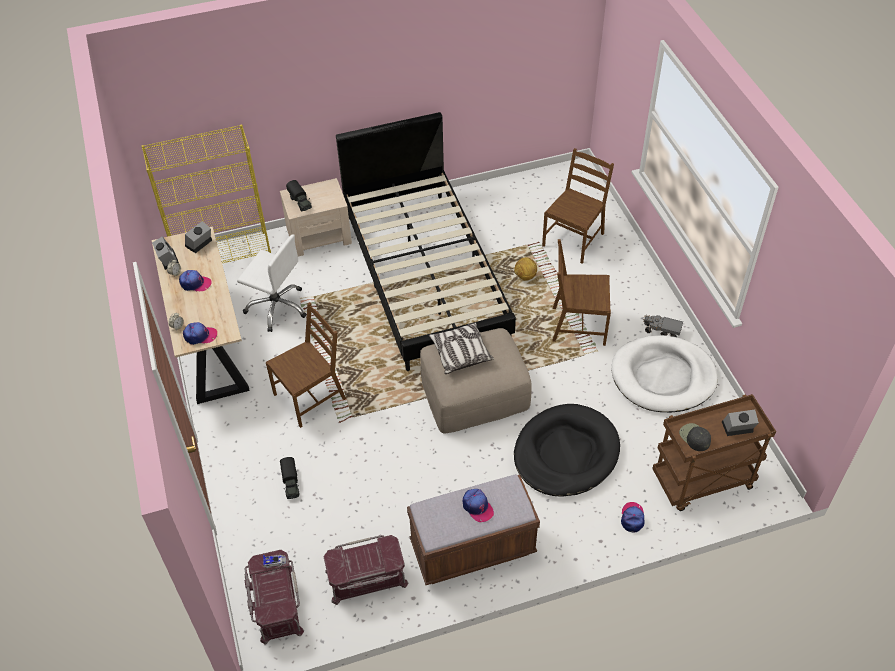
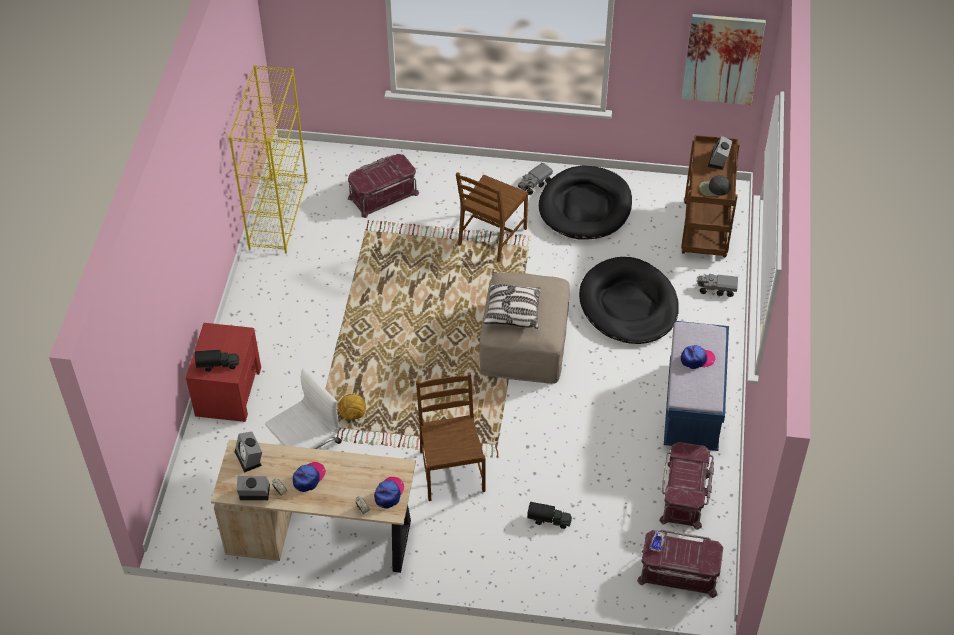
camera: 65 degrees left, 0 degrees up
yellow bookcase [141,125,271,263] -> yellow bookcase moved to [229,65,308,254]
beige nightstand [280,178,352,257] -> red nightstand [186,323,261,422]
black bed [336,112,516,371] -> none
brown bench [407,474,540,585] -> blue bench [664,321,729,451]
football [514,257,537,281] -> football moved to [338,394,366,420]
brown chair [542,148,614,263] -> red storage box [348,154,419,218]
white dog bed [611,335,718,412] -> black dog bed [539,165,632,239]
cap [621,502,645,532] -> toy truck [697,274,738,297]
none -> picture [682,14,766,105]

